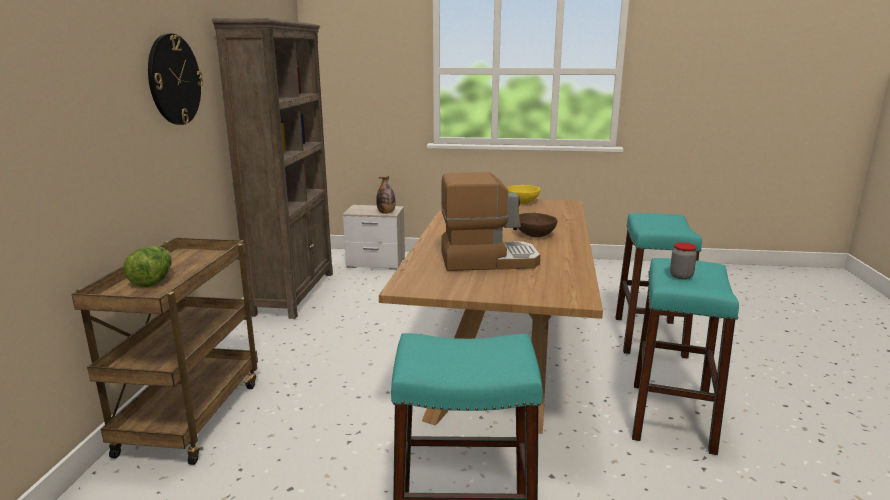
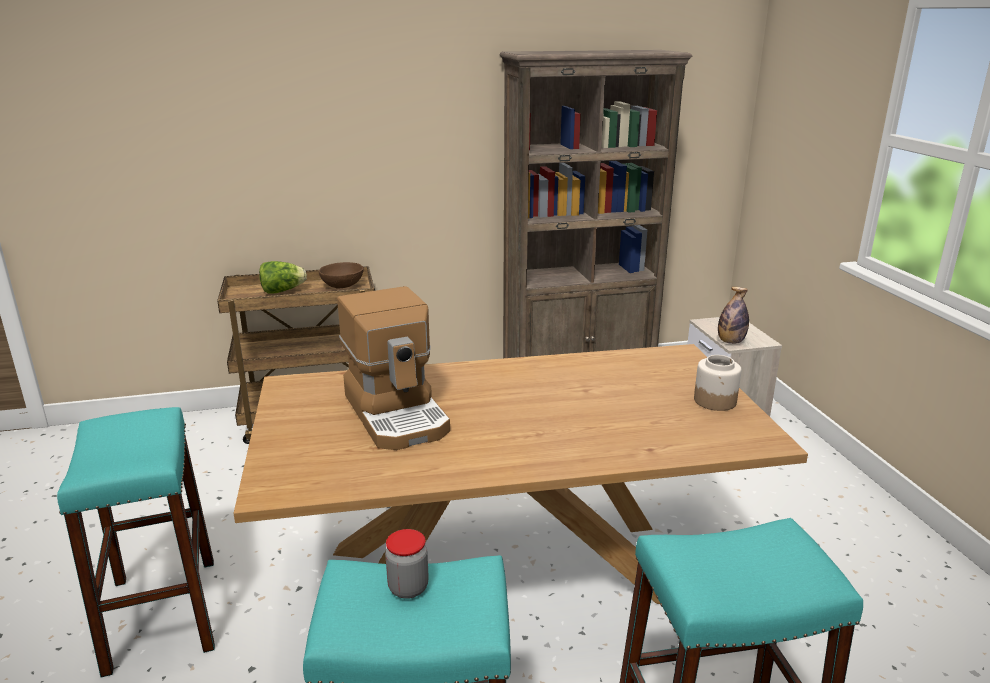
camera: 70 degrees right, 5 degrees up
wall clock [148,33,203,125] -> none
yellow bowl [507,185,541,204] -> jar [694,355,741,411]
brown bowl [518,213,558,237] -> brown bowl moved to [319,262,364,289]

